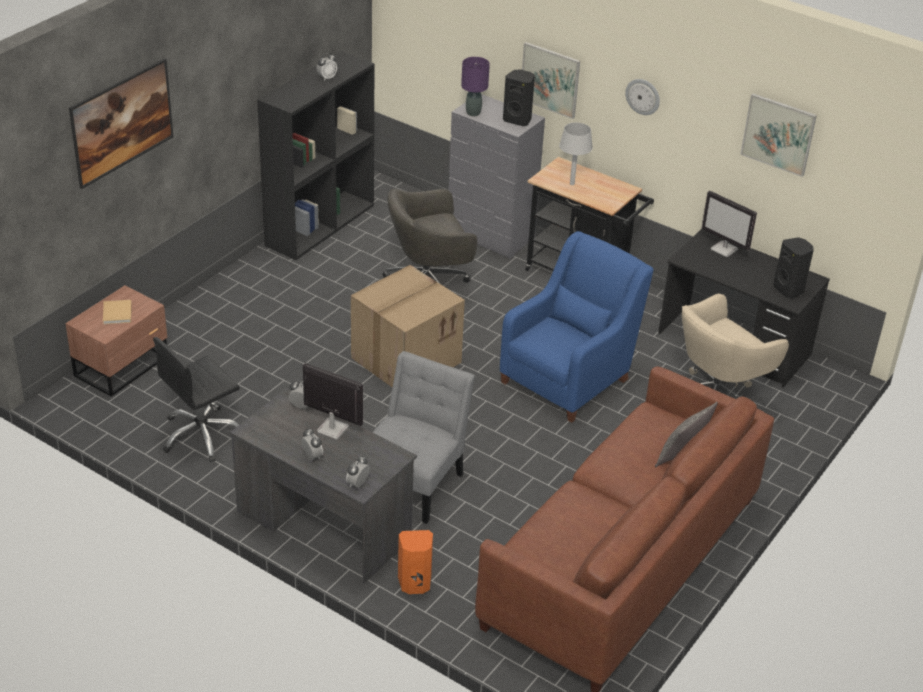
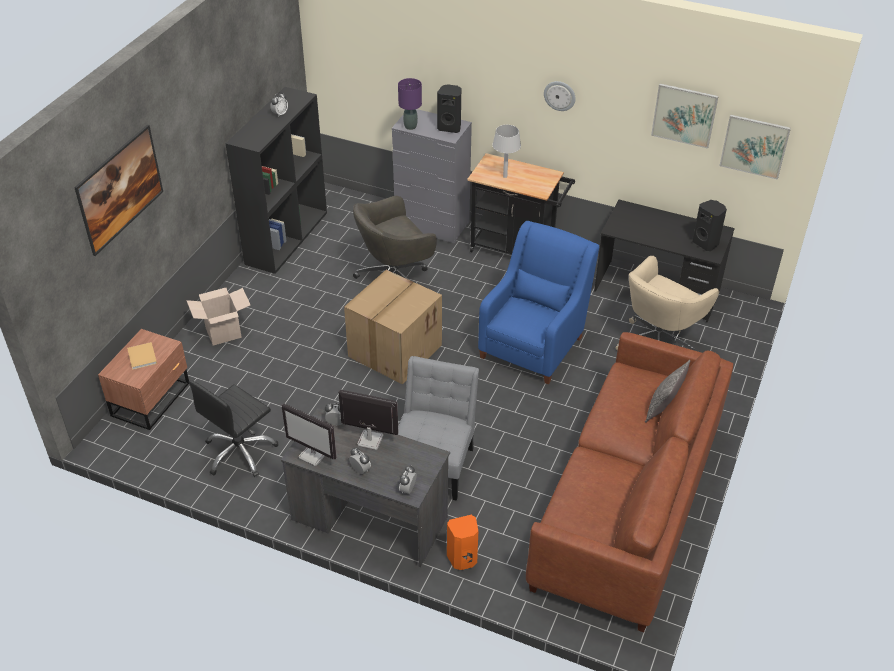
camera: 10 degrees left, 5 degrees up
picture [522,42,580,119] -> picture moved to [719,115,791,180]
monitor [702,191,757,257] -> monitor moved to [281,403,337,466]
none -> cardboard box [186,288,250,346]

